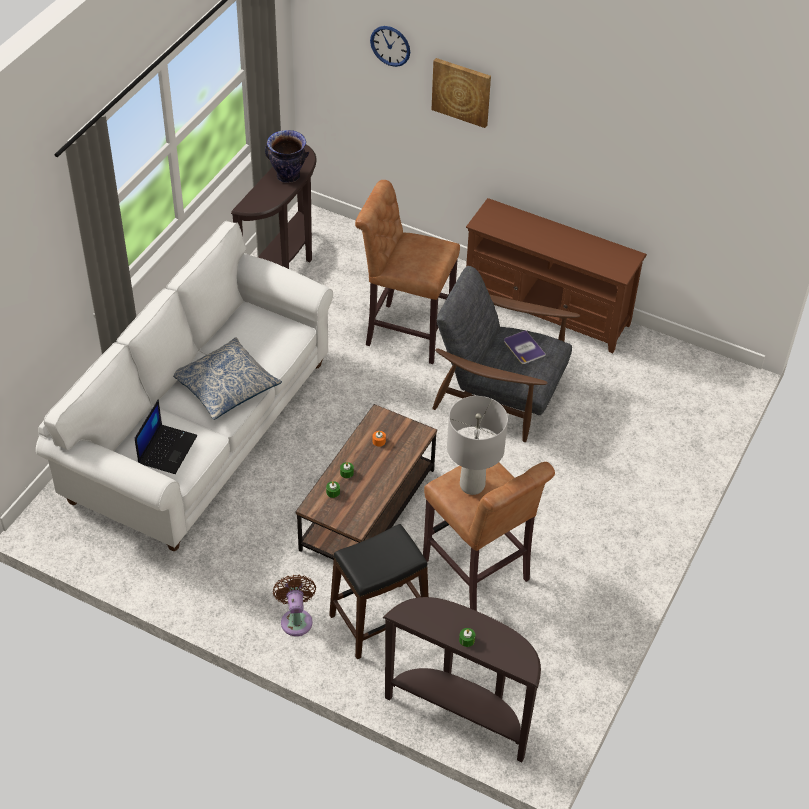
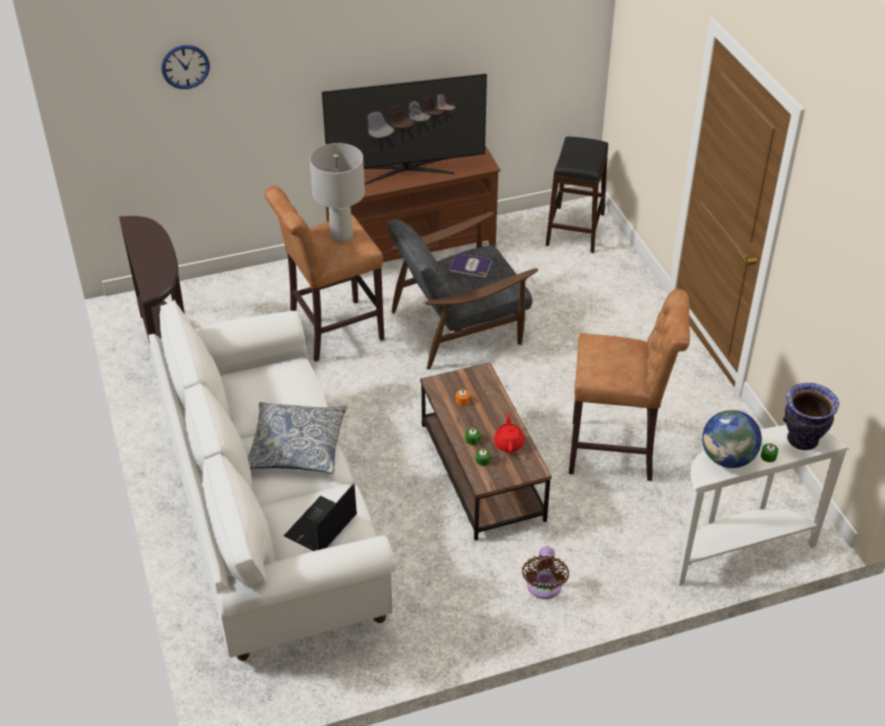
camera: 45 degrees left, 5 degrees down
laptop [135,399,197,474] -> laptop turned 120 degrees counterclockwise [284,483,357,551]
vase [265,130,309,183] -> vase moved to [783,383,839,450]
brown fan [273,575,316,636] -> brown fan turned 120 degrees counterclockwise [522,546,569,599]
black stool [329,524,429,659] -> black stool moved to [546,137,608,253]
brown console table [383,597,541,762] -> white console table [677,425,849,586]
picture [431,58,491,128] -> none
grey table lamp [447,396,508,495] -> grey table lamp moved to [310,143,365,243]
none -> television [322,74,487,185]
none -> red teapot [494,413,524,454]
none -> globe [702,410,762,468]

